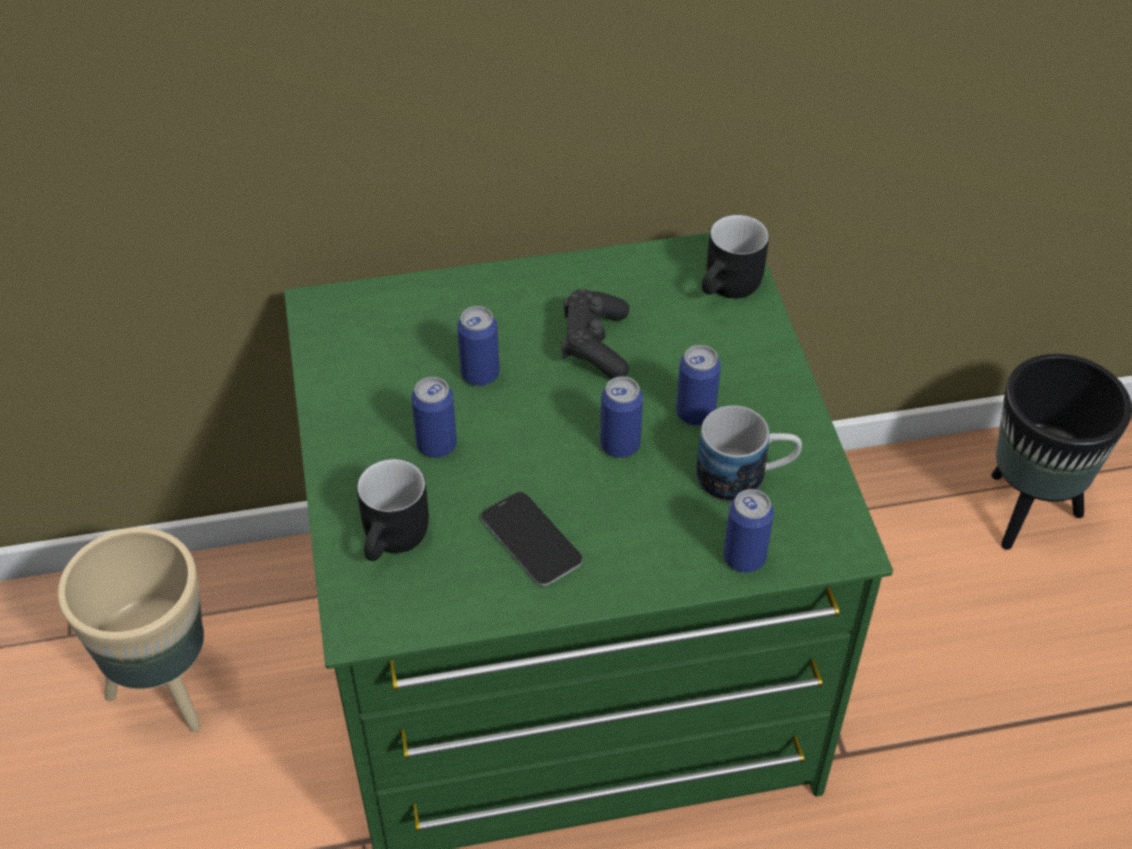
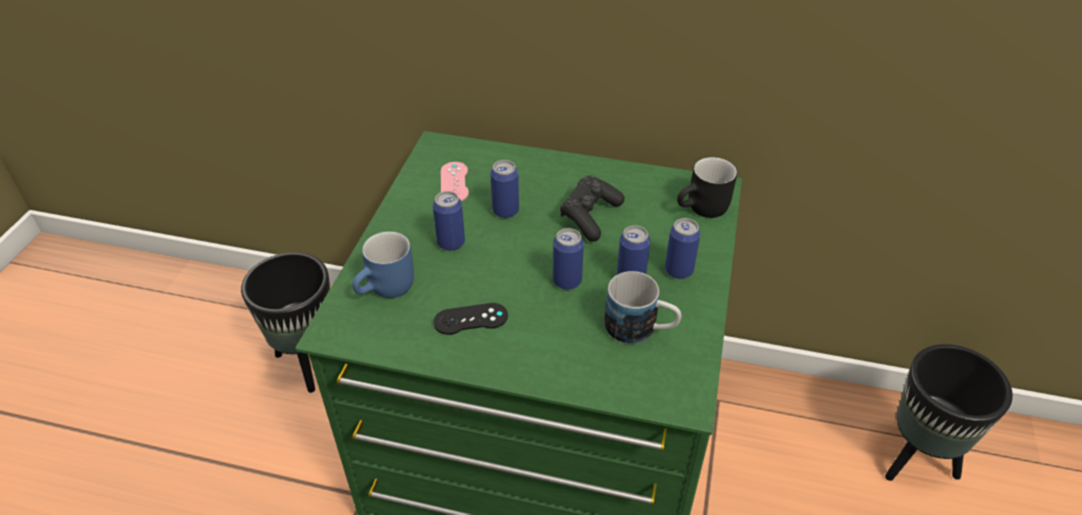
camera: 25 degrees right, 5 degrees down
beige planter [58,528,204,732] -> black planter [241,252,330,393]
black mug [357,459,429,561] -> blue mug [352,231,414,298]
phone [481,492,583,586] -> black game controller [433,303,508,335]
can [724,489,774,573] -> can moved to [665,218,701,279]
none -> pink game controller [441,162,469,201]

